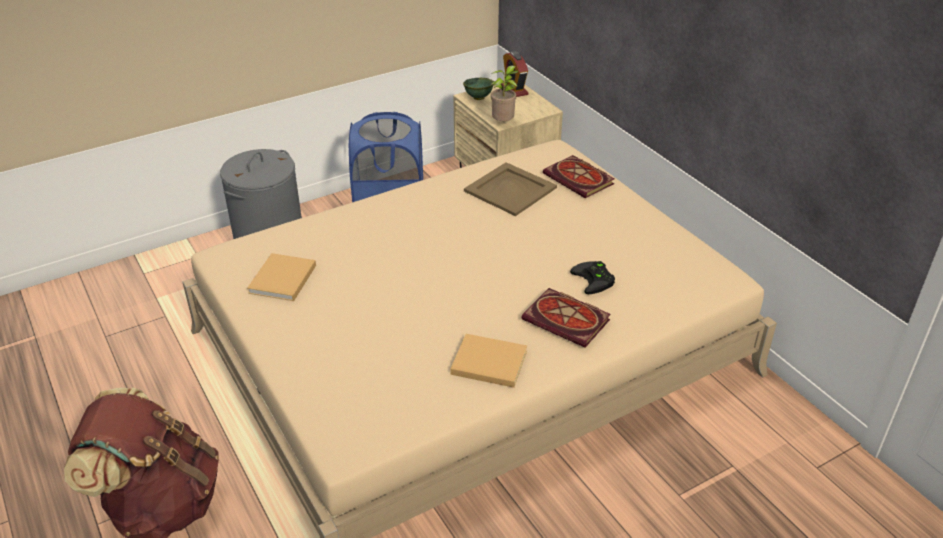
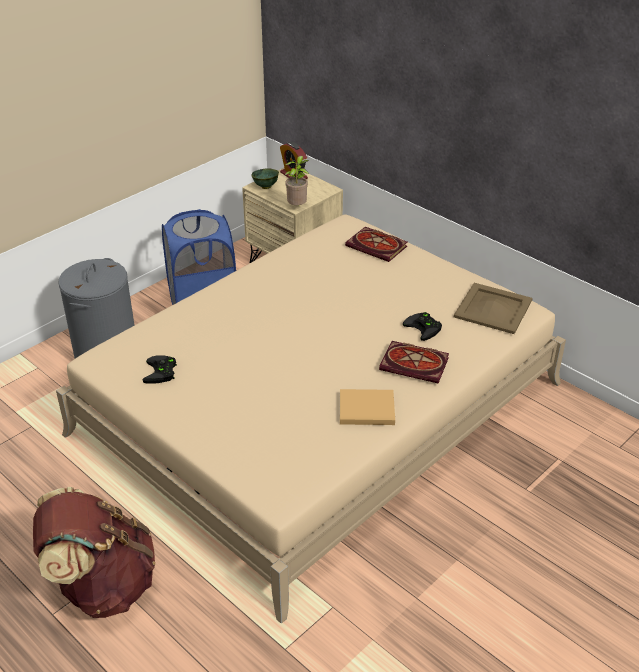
camera: 15 degrees left, 0 degrees up
beige book [247,253,316,301] -> black game controller [142,355,177,384]
beige tray [464,162,557,216] -> beige tray moved to [454,283,533,334]

